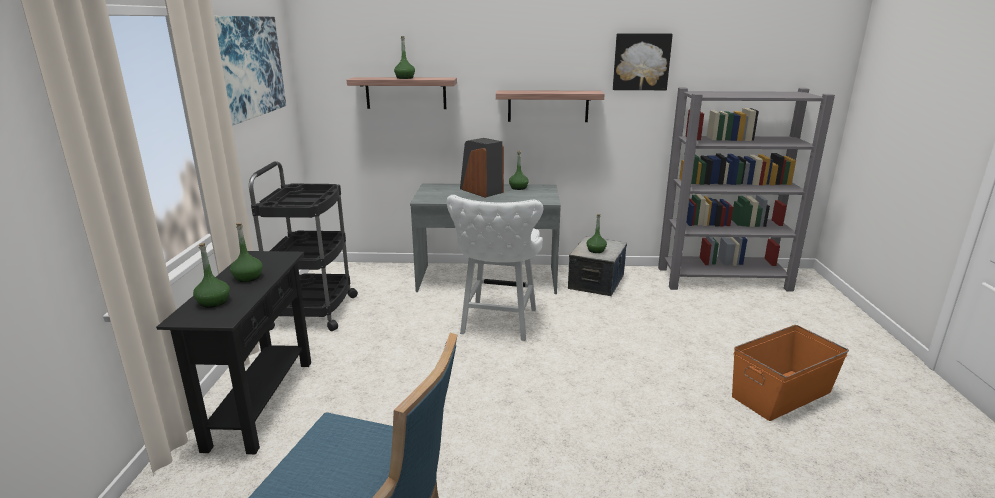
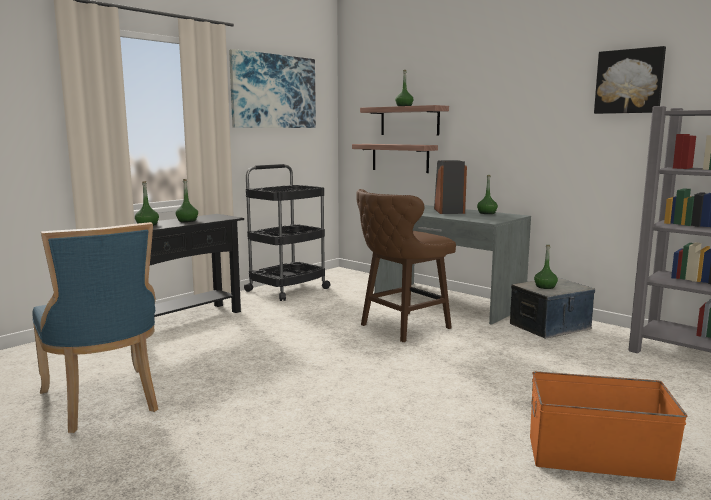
camera: 40 degrees right, 10 degrees down
white stool [447,195,543,341] -> brown stool [356,189,456,342]
shelf [496,90,605,122] -> shelf moved to [352,144,438,173]

